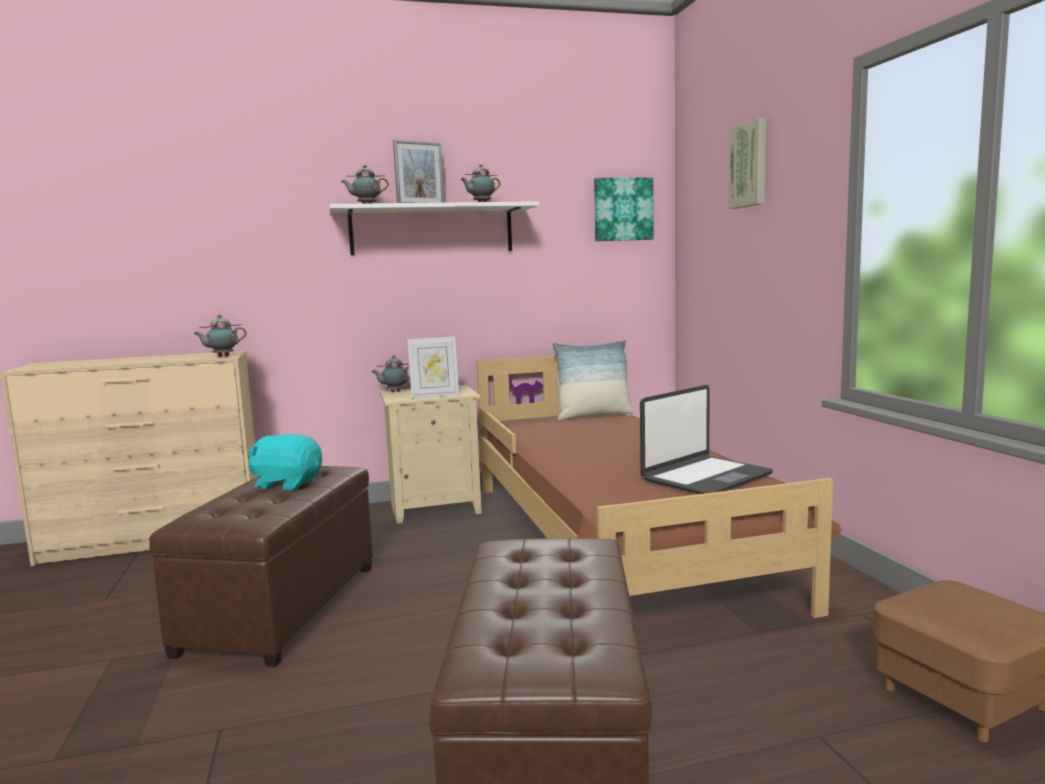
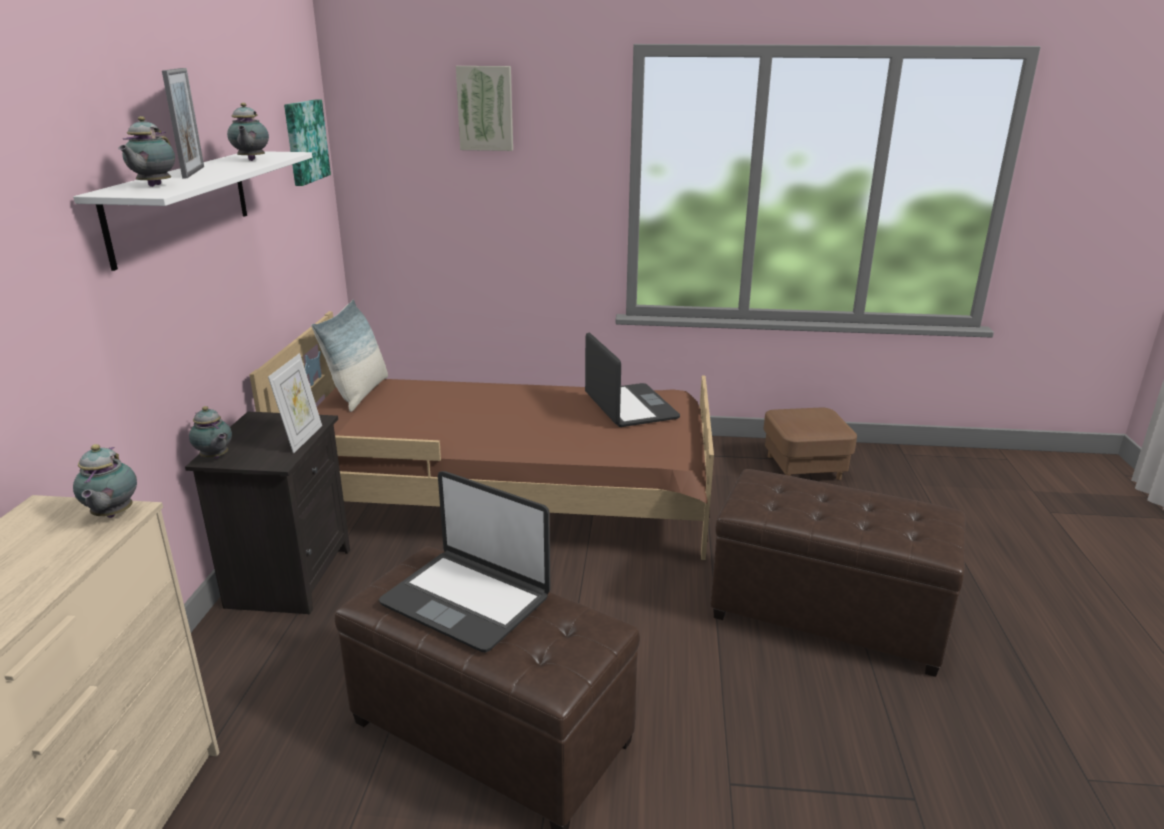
camera: 70 degrees left, 15 degrees up
turquoise plush toy [248,434,322,491] -> laptop [379,471,550,652]
teapot [371,355,410,392] -> teapot turned 45 degrees counterclockwise [189,406,232,459]
beige nightstand [380,385,482,524] -> black nightstand [185,412,350,614]

